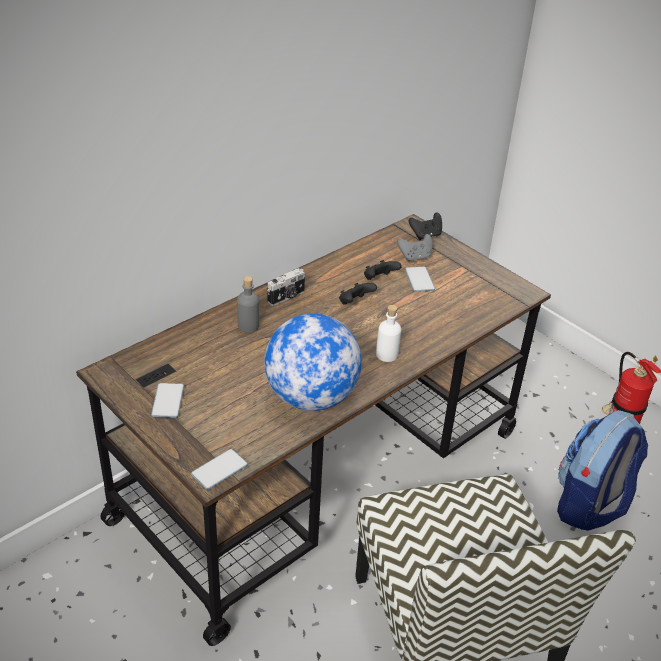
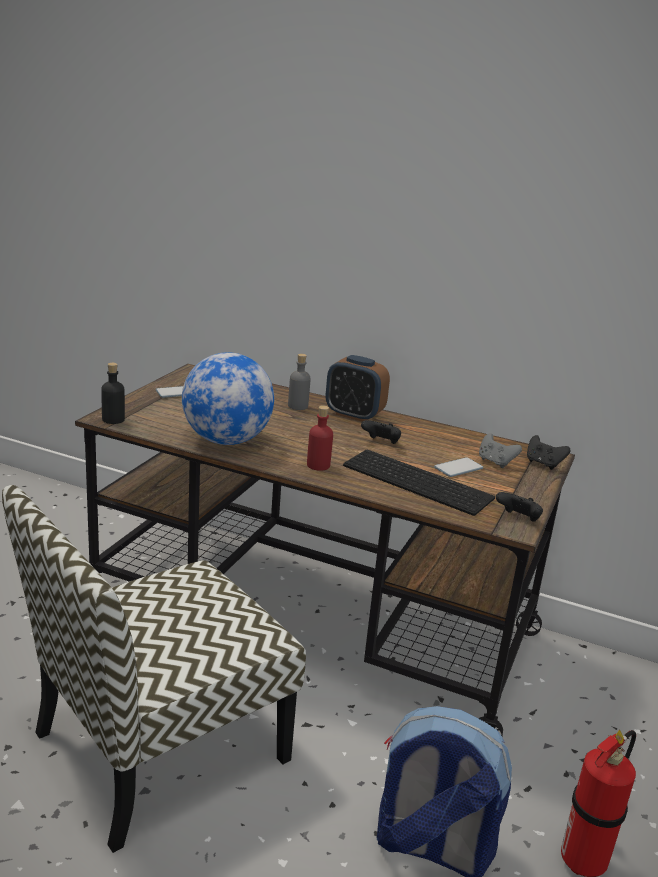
camera: 65 degrees right, 15 degrees down
phone [191,449,248,490] -> black bottle [101,363,125,424]
camera [267,268,305,306] -> alarm clock [326,355,390,422]
black game controller [364,260,402,280] -> black game controller moved to [496,492,543,522]
white bottle [376,305,401,362] -> red bottle [307,405,333,471]
none -> keyboard [343,450,495,516]

